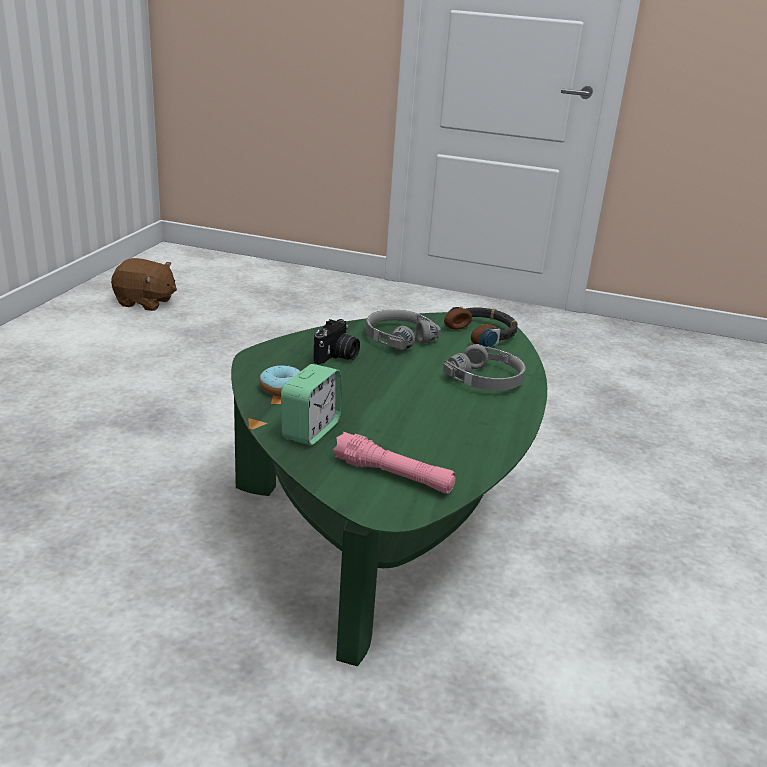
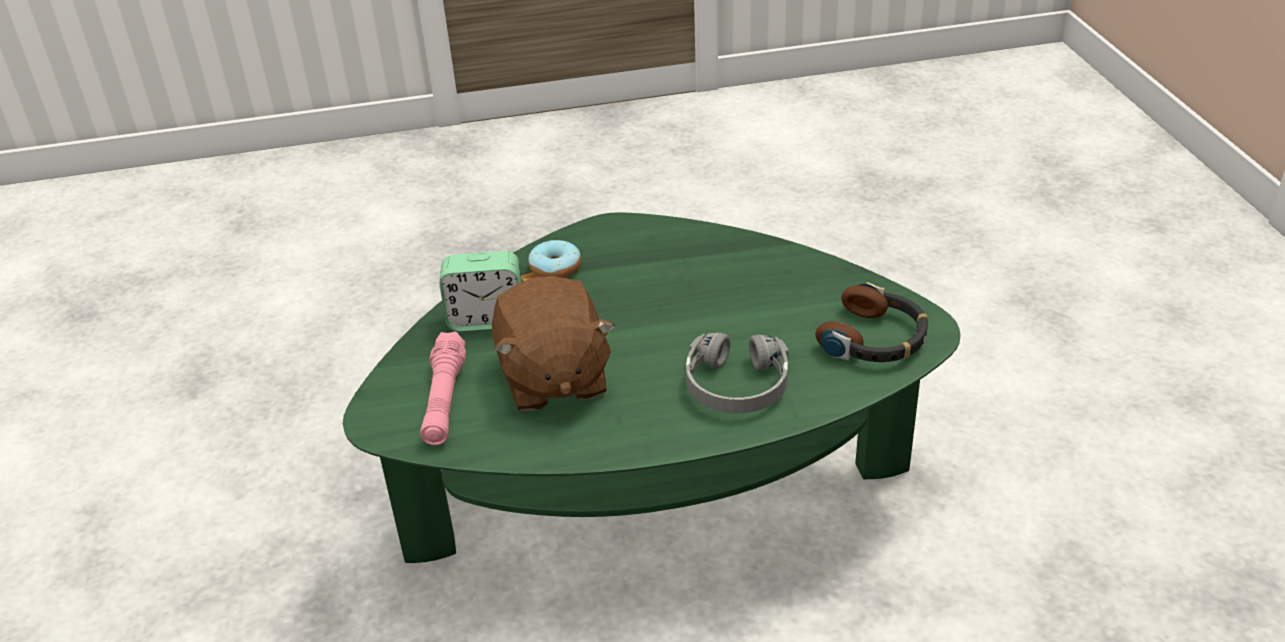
camera: 65 degrees right, 10 degrees up
brown plush toy [111,258,177,311] -> brown plush toy moved to [492,276,615,411]
camera [313,319,360,364] -> none
grey headphones [366,310,441,350] -> none

